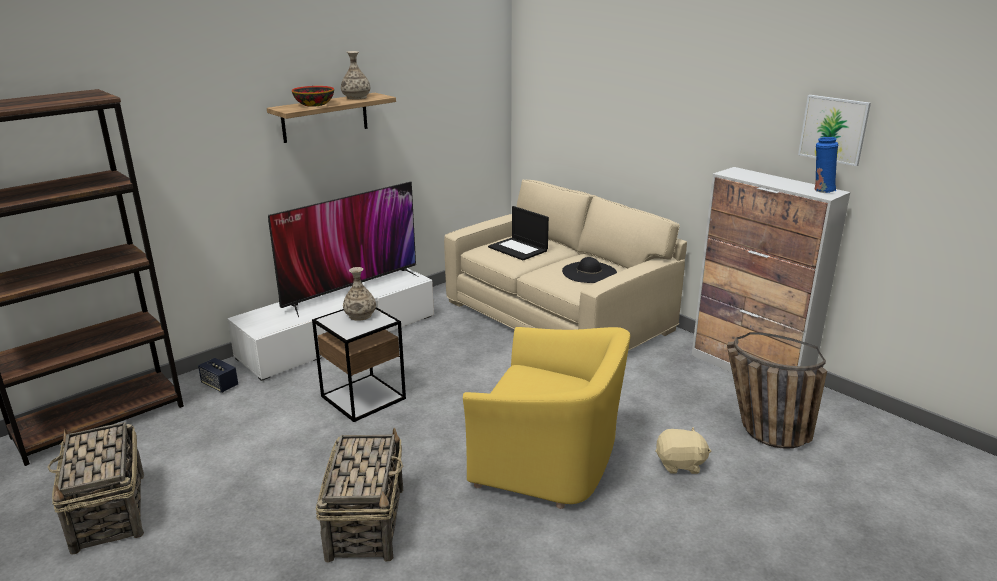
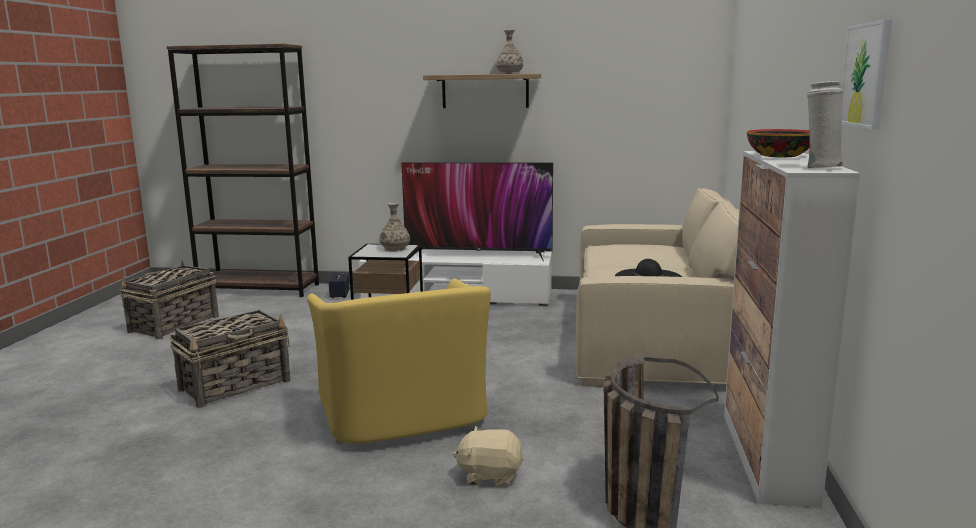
camera: 50 degrees right, 10 degrees down
bowl [292,86,334,107] -> bowl moved to [747,129,810,158]
laptop [488,206,549,260] -> none
beige plush toy [655,427,711,474] -> beige plush toy turned 135 degrees clockwise [453,426,524,487]
blue vase [815,137,839,193] -> white vase [807,81,844,168]

